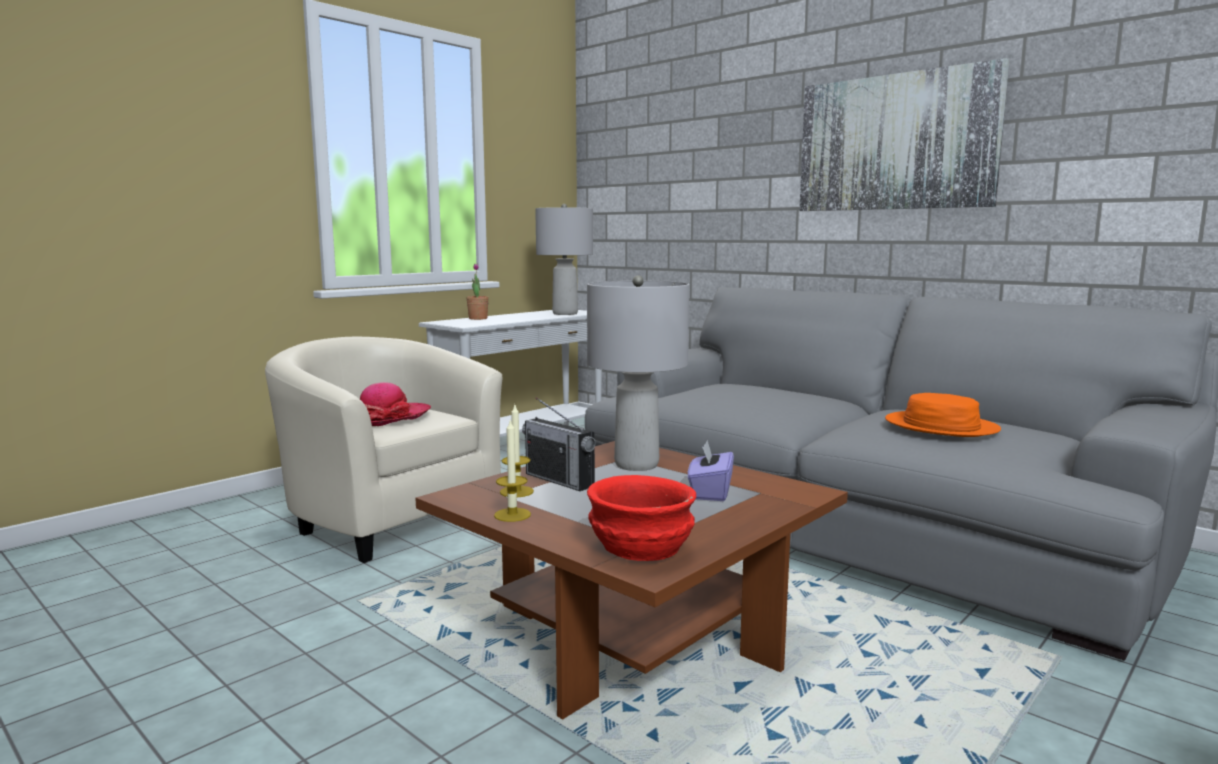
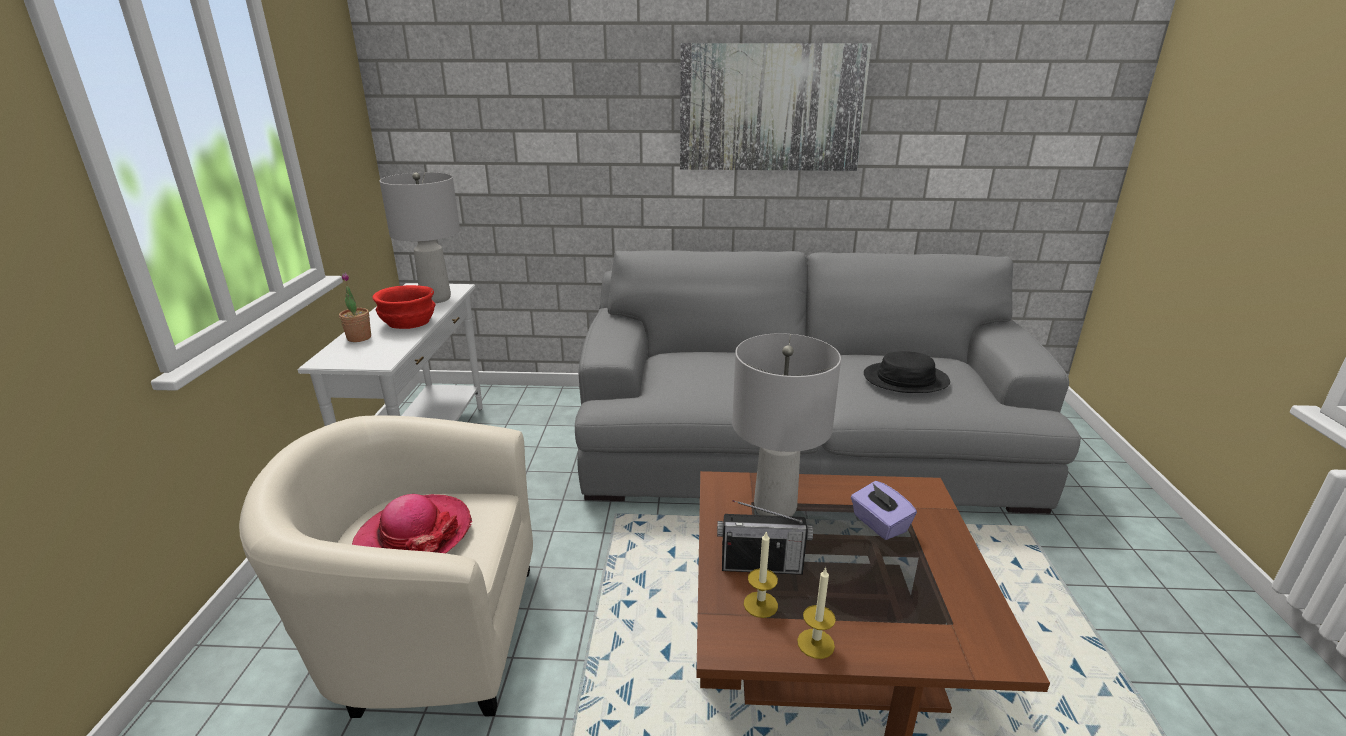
camera: 40 degrees left, 15 degrees up
red bowl [587,475,696,561] -> red bowl moved to [373,285,436,329]
orange hat [885,393,1001,437] -> black hat [864,351,950,393]

